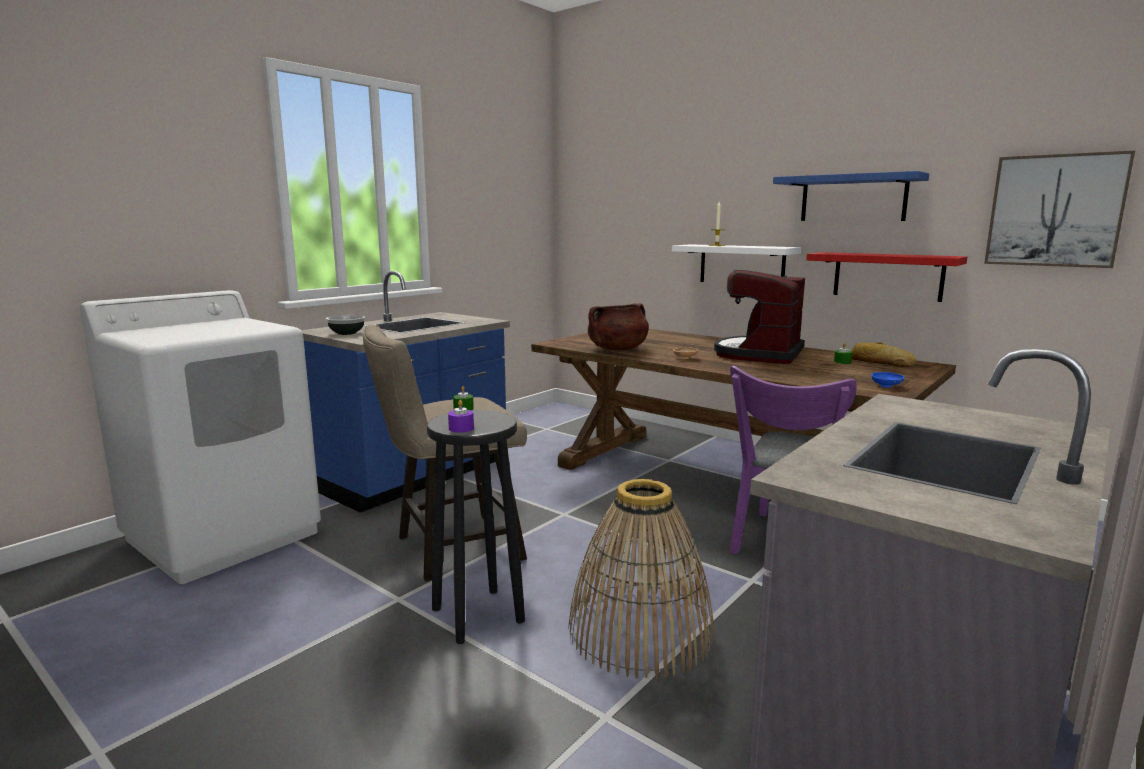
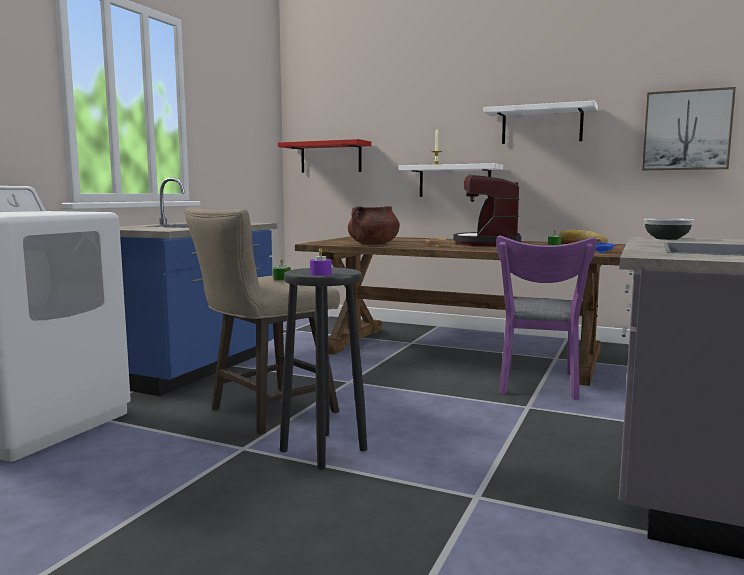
camera: 15 degrees left, 5 degrees down
bowl [326,315,365,335] -> bowl moved to [644,218,694,240]
basket [569,479,714,679] -> none
blue shelf [773,171,929,221] -> white shelf [483,101,598,144]
red shelf [806,252,967,302] -> red shelf moved to [278,139,371,173]

